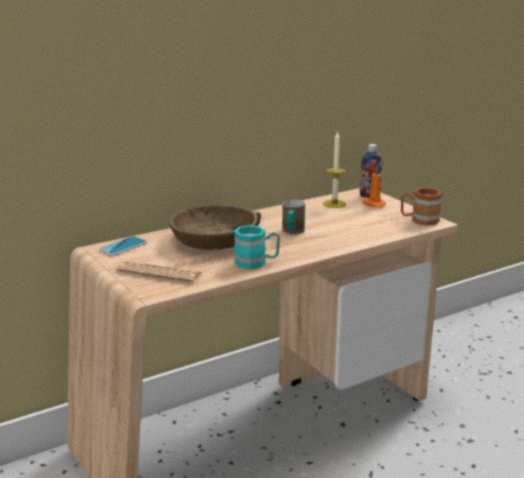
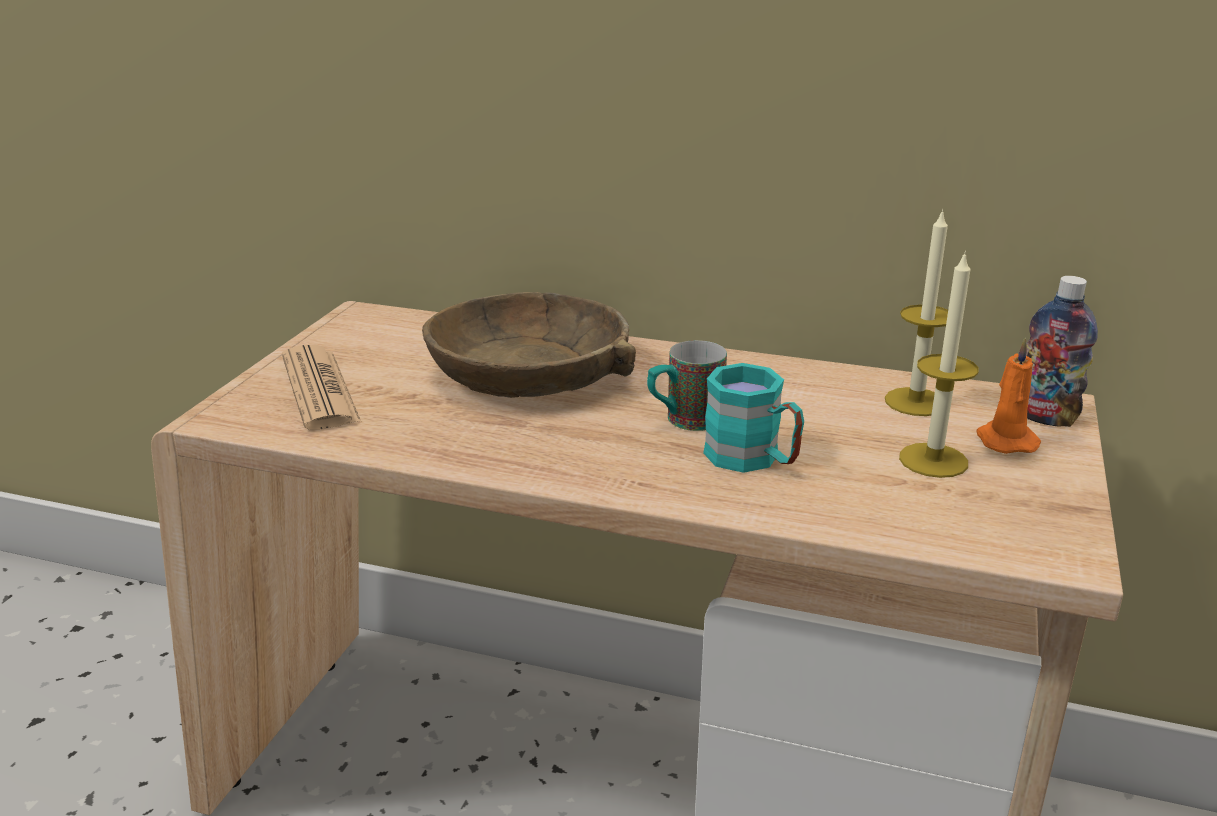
camera: 50 degrees right, 5 degrees up
phone [99,236,148,256] -> none
turquoise mug [234,225,280,269] -> turquoise mug moved to [703,363,804,473]
brown mug [401,188,442,226] -> none
none -> candle [899,251,979,478]

